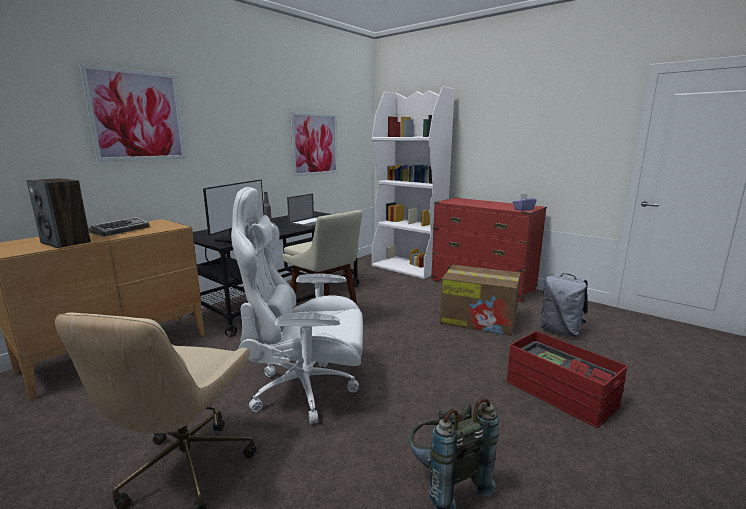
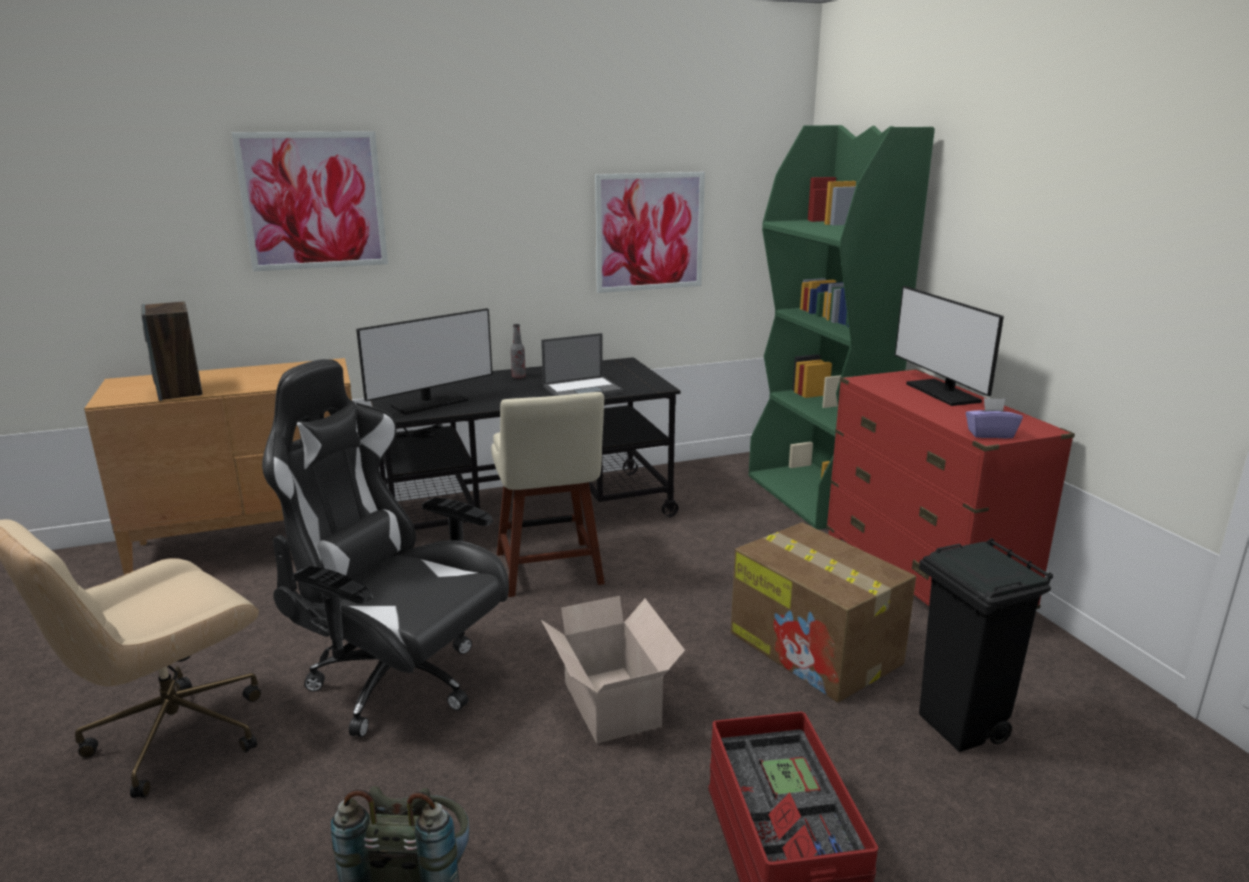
camera: 30 degrees right, 5 degrees up
keyboard [88,217,149,237] -> none
white office chair [231,187,363,424] -> black office chair [262,359,509,737]
white bookcase [372,86,454,279] -> green bookcase [749,125,935,530]
grey backpack [541,273,588,337] -> black trash can [919,538,1053,752]
none -> cardboard box [541,596,685,744]
none -> monitor [895,286,1004,406]

